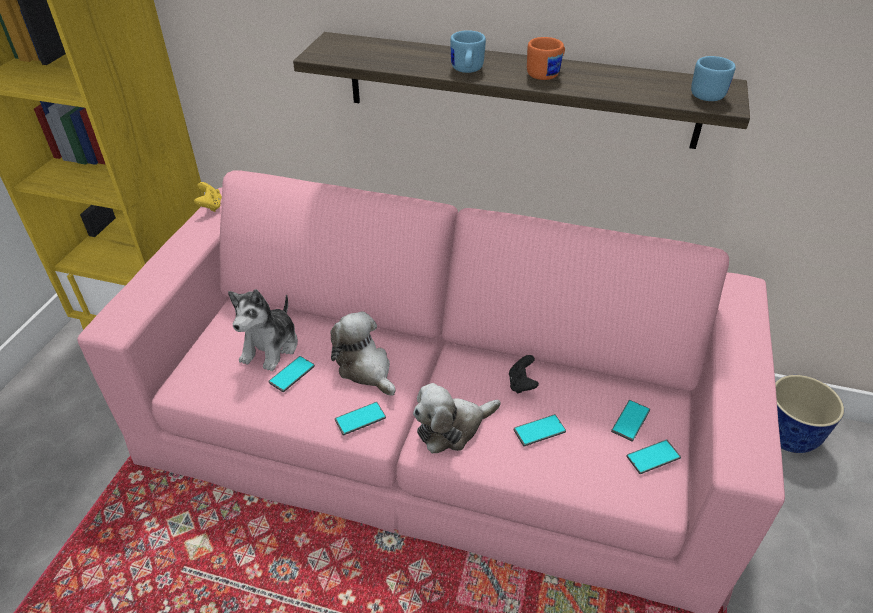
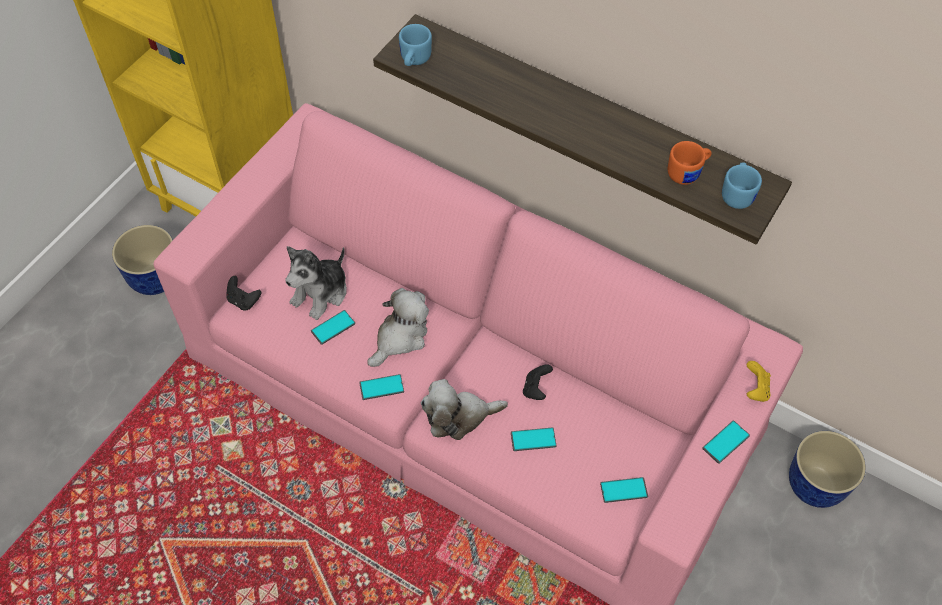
camera: 15 degrees right, 15 degrees up
yellow game controller [194,182,222,212] -> yellow game controller moved to [747,361,771,402]
plush toy [330,311,395,396] -> plush toy turned 60 degrees clockwise [367,288,429,367]
blue mug [450,30,486,73] -> blue mug moved to [399,24,432,66]
orange mug [527,37,565,80] -> orange mug moved to [668,141,712,185]
phone [611,400,650,442] -> phone moved to [702,420,750,464]
none -> planter [112,225,173,295]
none -> black game controller [226,276,261,311]

